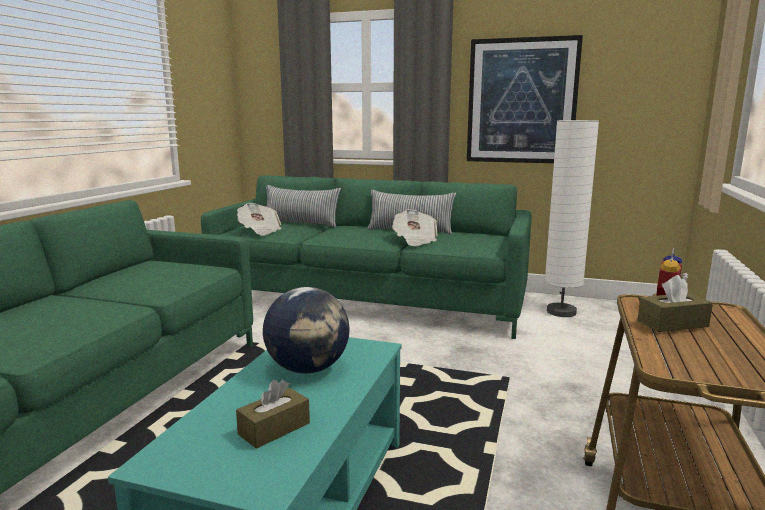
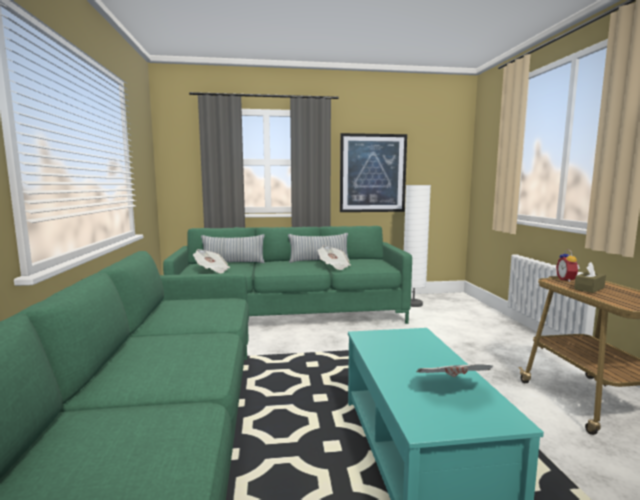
camera: 25 degrees left, 5 degrees down
brown tissue box [236,380,310,449] -> newspaper [416,364,493,377]
globe [263,287,350,374] -> none

